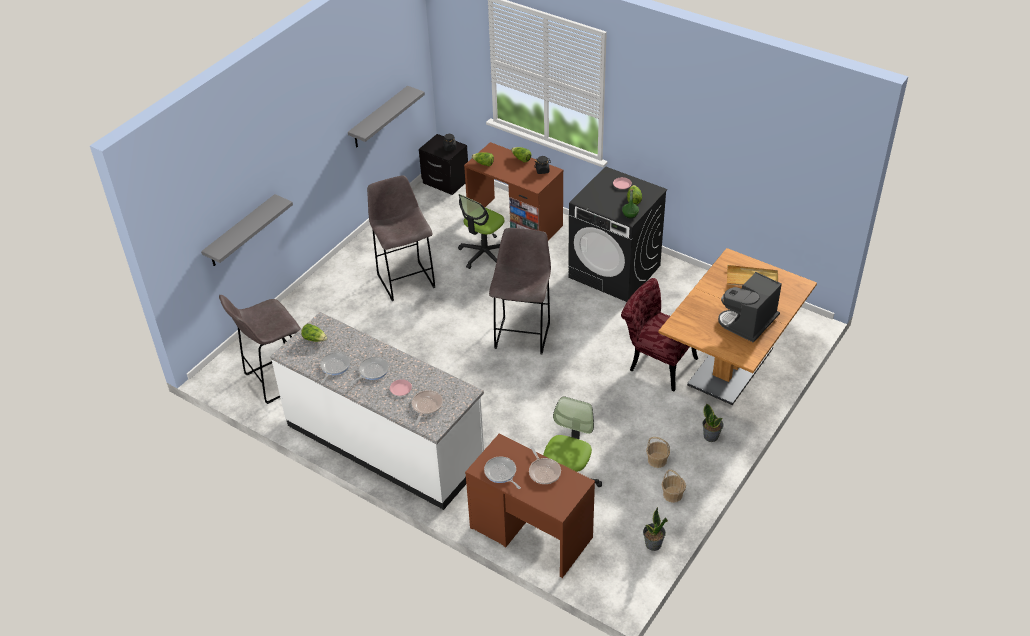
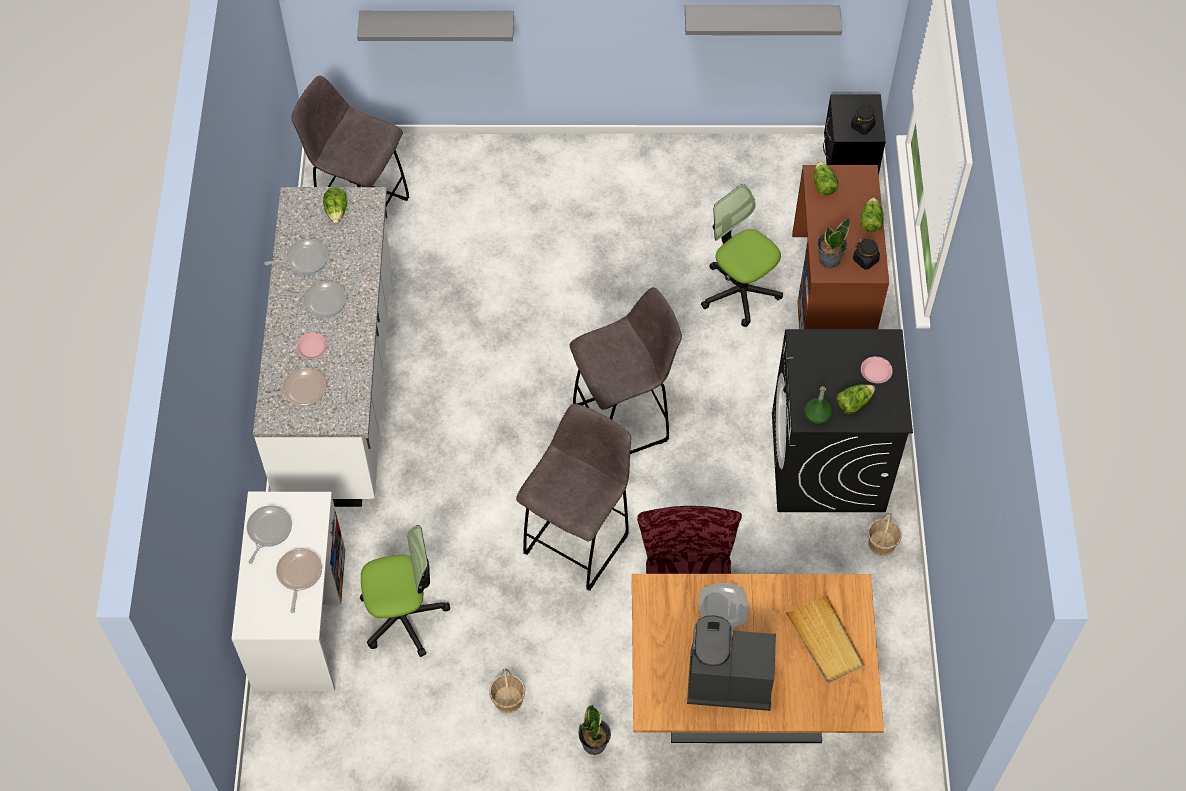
camera: 55 degrees right, 15 degrees up
grey stool [367,175,435,301] -> grey stool moved to [516,404,631,591]
office chair [458,194,505,269] -> office chair turned 45 degrees clockwise [701,184,783,327]
brown desk [465,434,595,578] -> white desk [232,492,345,691]
frying pan [529,446,561,484] -> frying pan turned 150 degrees clockwise [276,548,322,613]
potted plant [643,507,668,551] -> potted plant moved to [817,217,850,269]
basket [662,470,686,503] -> basket moved to [868,512,902,556]
none -> plate [699,583,749,628]

